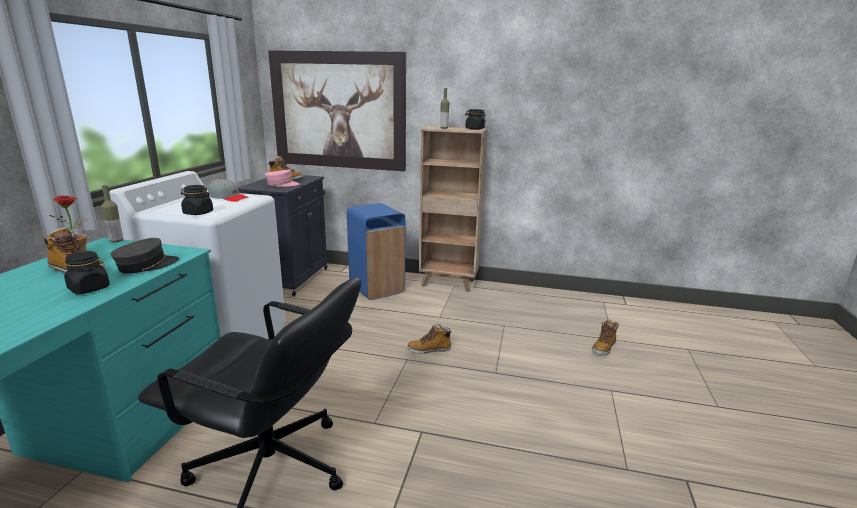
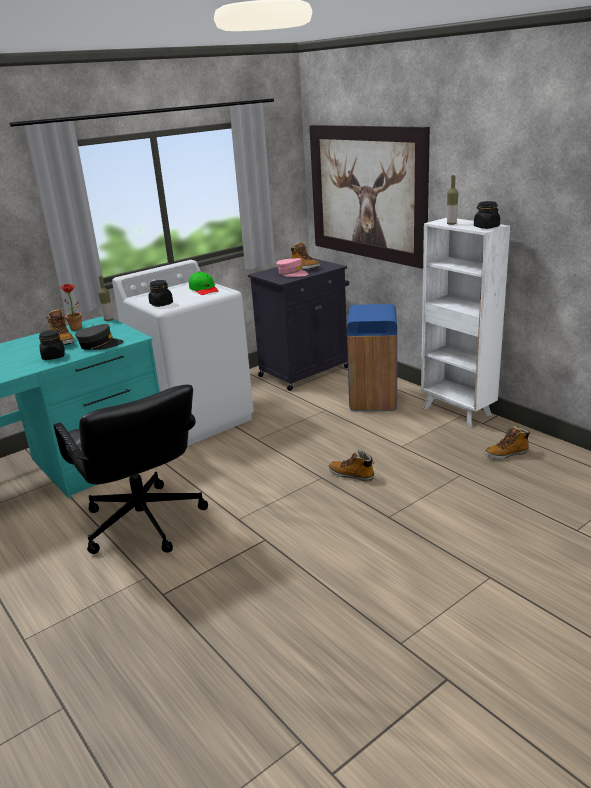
camera: 40 degrees right, 5 degrees up
grey cap [208,178,249,202] -> green cap [189,271,218,295]
brown bookcase [419,126,487,292] -> white bookcase [421,218,510,427]
boot [592,320,619,355] -> boot moved to [485,426,530,459]

